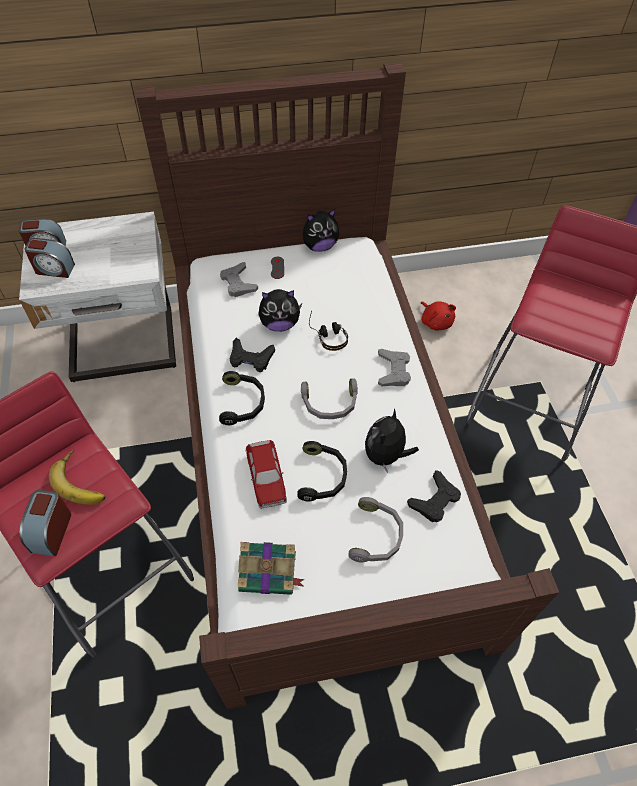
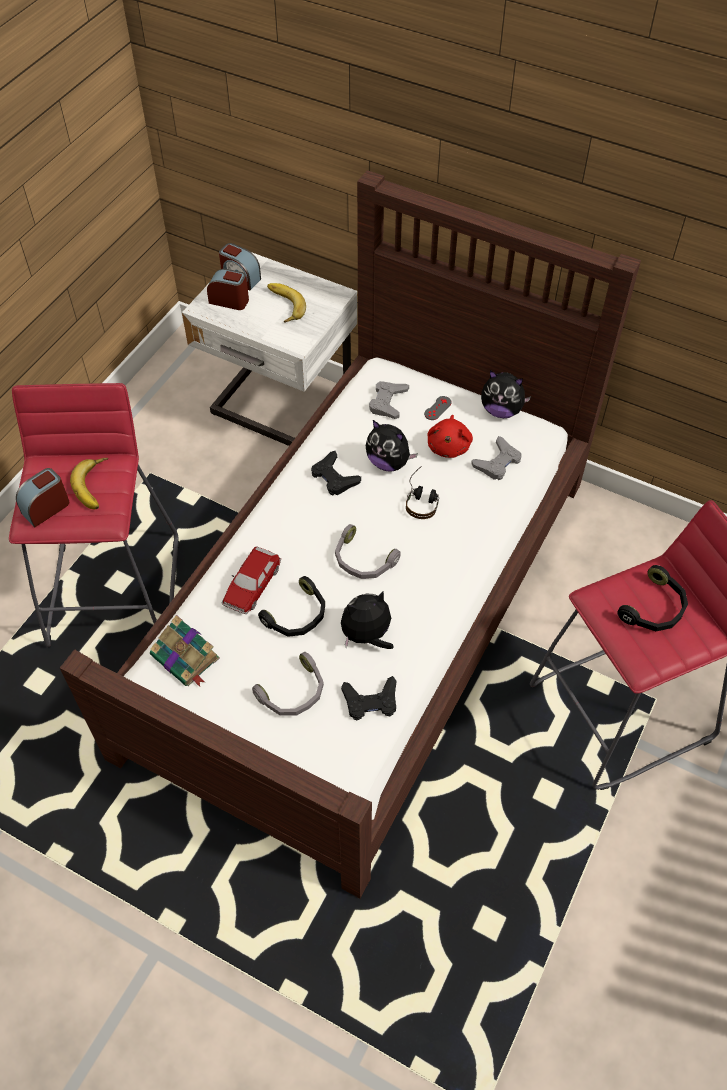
camera: 40 degrees right, 0 degrees up
alarm clock [24,238,75,278] -> alarm clock turned 150 degrees clockwise [207,269,249,310]
black headphones [219,371,265,425] -> black headphones moved to [617,565,688,631]
grey game controller [378,349,411,386] -> grey game controller moved to [471,436,522,480]
red plush toy [421,301,456,331] -> red plush toy moved to [427,415,473,458]
none -> banana [267,283,306,323]

